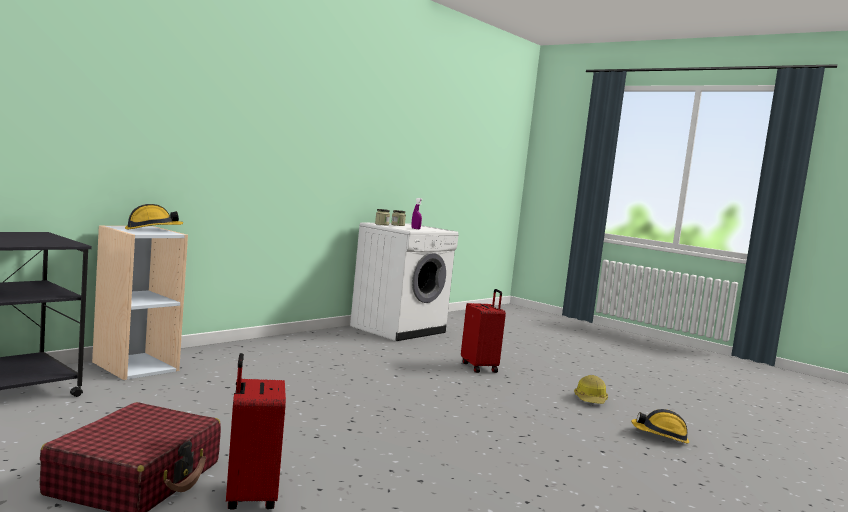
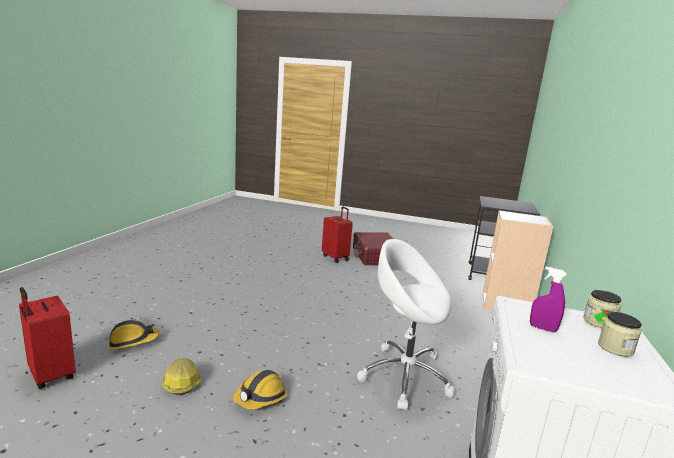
camera: 155 degrees right, 10 degrees up
hard hat [125,204,183,229] -> hard hat moved to [233,370,287,409]
red suitcase [461,289,506,373] -> red suitcase moved to [19,287,76,389]
none -> white office chair [357,239,455,410]

